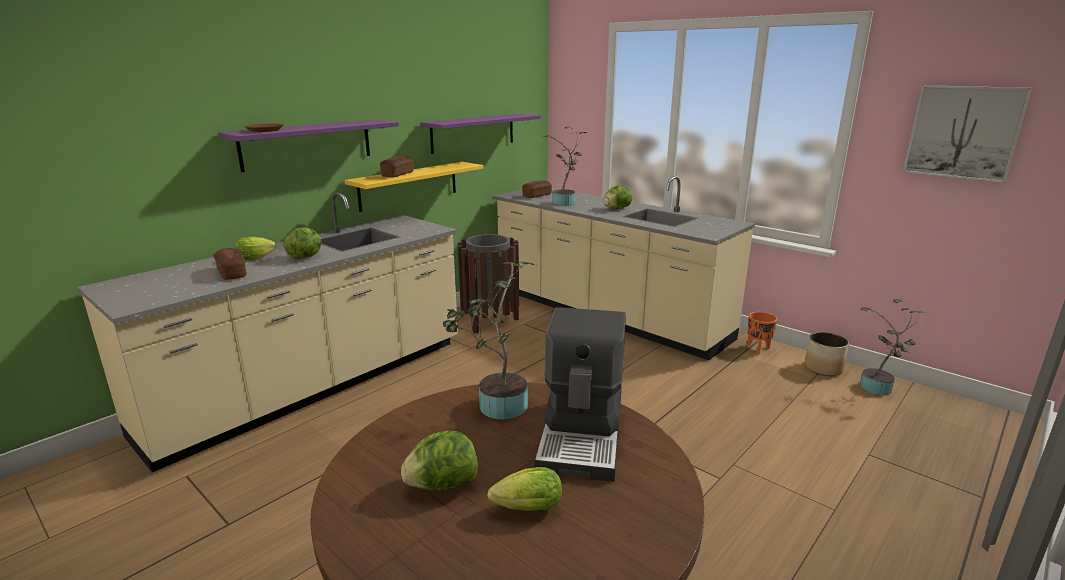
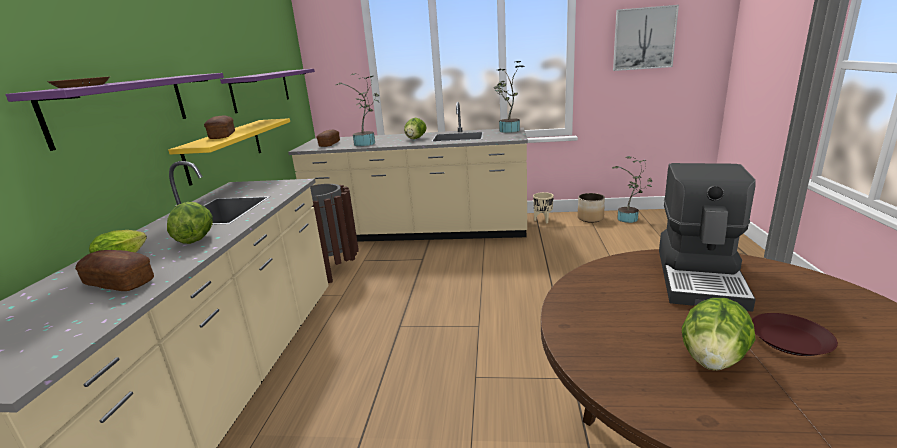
camera: 35 degrees left, 0 degrees up
potted plant [443,262,537,420] -> potted plant moved to [494,61,524,133]
lettuce [487,467,562,511] -> brown plate [752,313,838,356]
coffee machine [534,307,626,482] -> coffee machine turned 45 degrees clockwise [659,163,756,312]
orange planter [747,312,777,354] -> beige planter [533,192,554,223]

